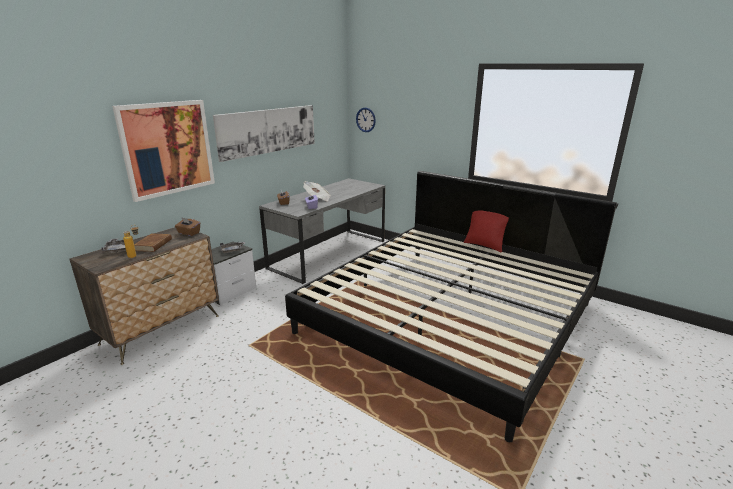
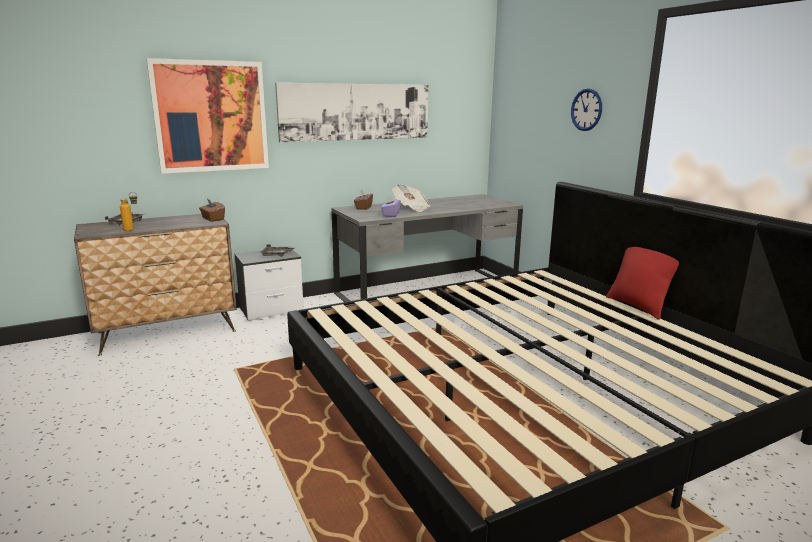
camera: 25 degrees right, 5 degrees down
brown book [134,233,172,252] -> none
wall clock [356,108,376,132] -> wall clock moved to [571,89,602,131]

